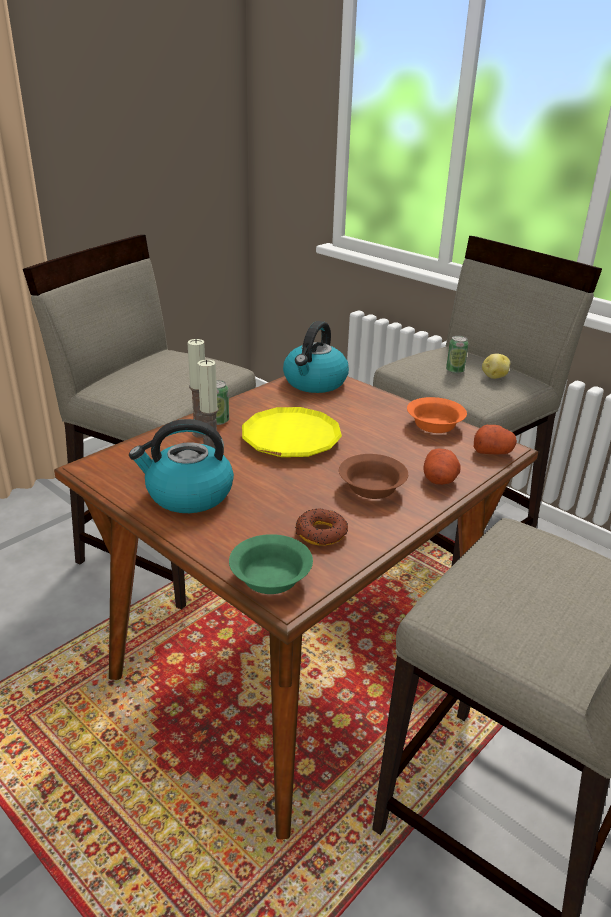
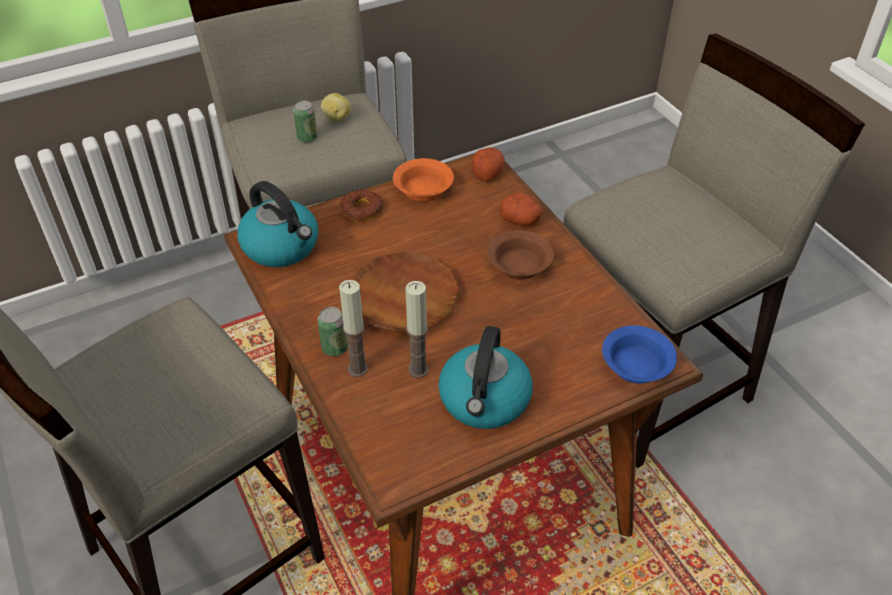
camera: 70 degrees left, 15 degrees up
green bowl [229,534,313,594] -> blue bowl [602,325,677,384]
yellow plate [242,407,342,457] -> brown plate [353,252,460,333]
donut [295,508,348,546] -> donut moved to [340,189,383,221]

